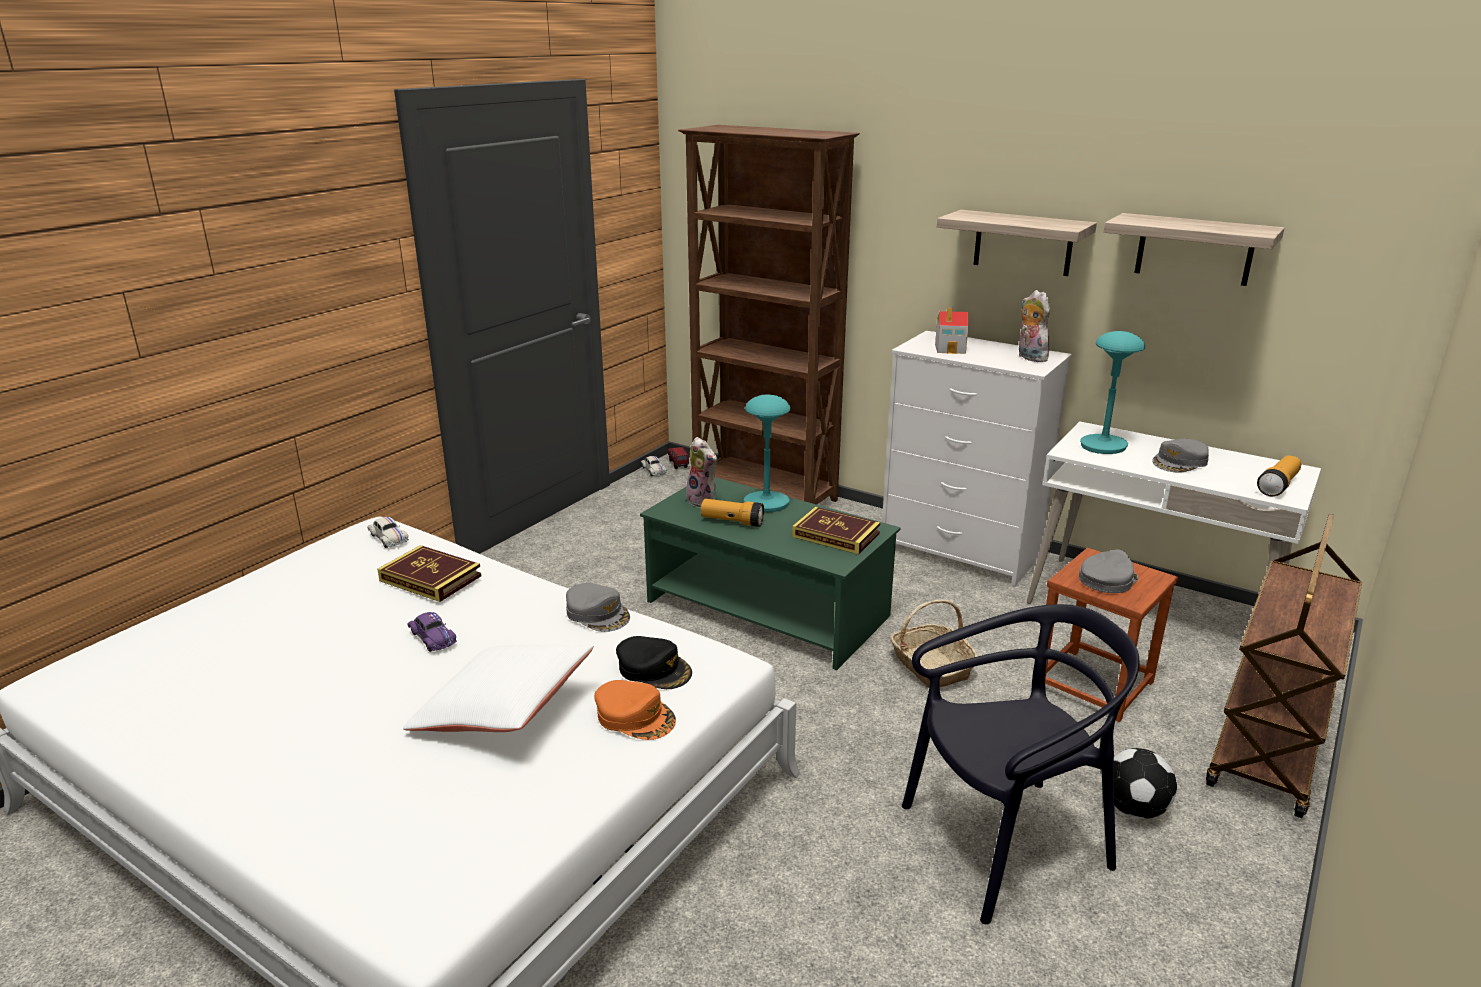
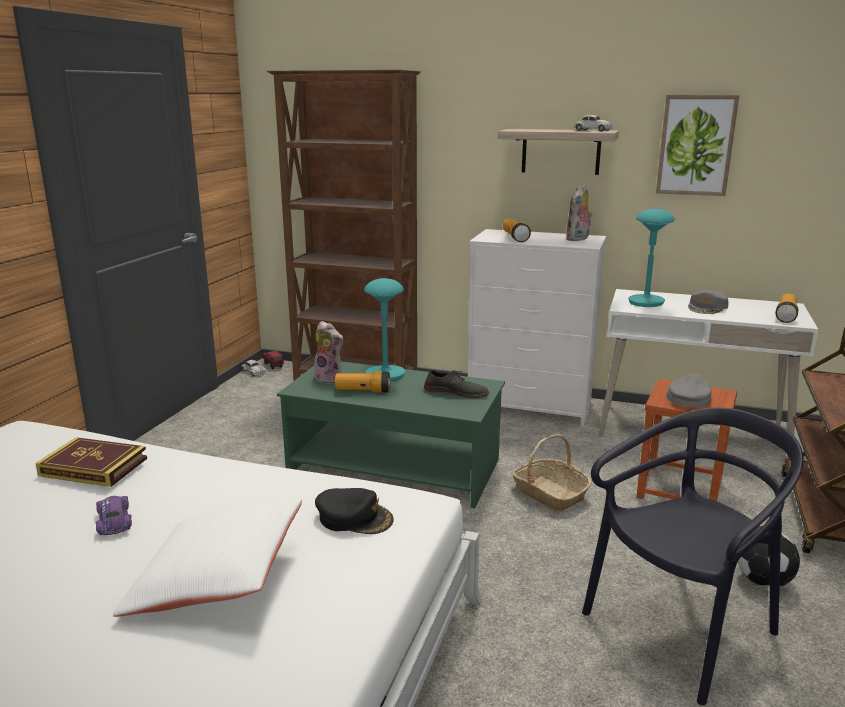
camera: 15 degrees left, 5 degrees down
white toy car [367,517,409,548] -> white toy car moved to [574,115,613,132]
purple toy car [407,612,457,652] -> purple toy car turned 150 degrees counterclockwise [96,496,132,535]
grey cap [566,583,630,632] -> none
orange cap [594,680,676,740] -> none
book [792,507,880,555] -> grey shoe [424,370,489,398]
toy house [935,308,969,354] -> flashlight [503,219,531,242]
plush toy [1019,290,1050,362] -> plush toy turned 105 degrees counterclockwise [566,184,593,241]
shelf [1104,213,1285,286] -> picture [656,95,739,196]

